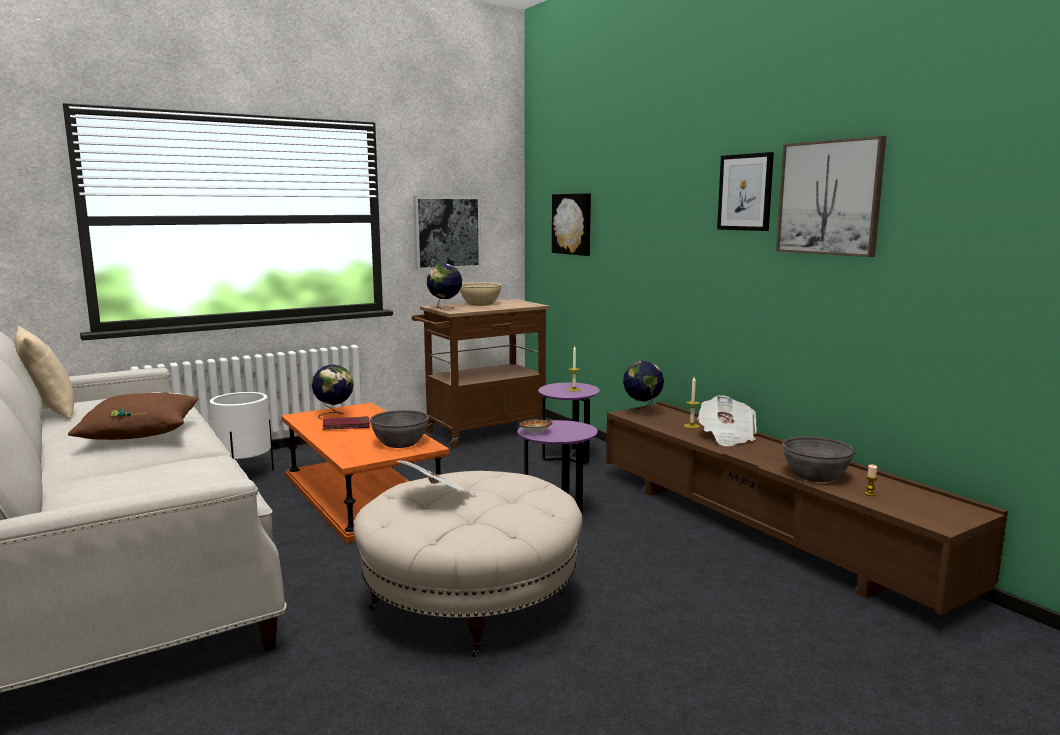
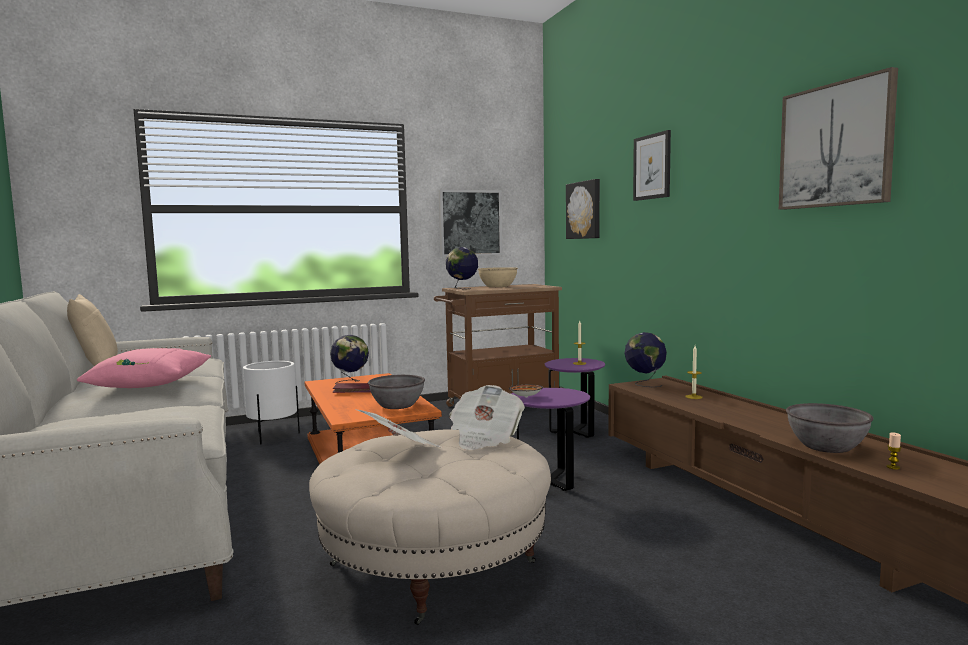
camera: 10 degrees right, 5 degrees down
brown pillow [68,392,199,440] -> pink pillow [77,348,211,388]
newspaper [697,395,757,446] -> newspaper moved to [449,385,525,450]
picture [717,152,774,231] -> picture moved to [633,130,671,201]

